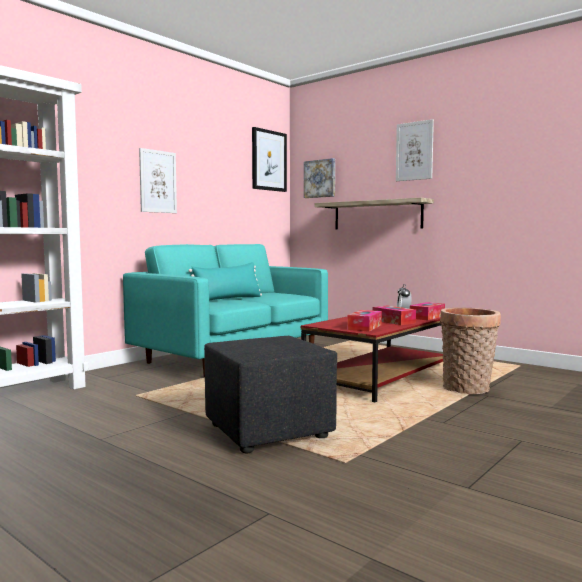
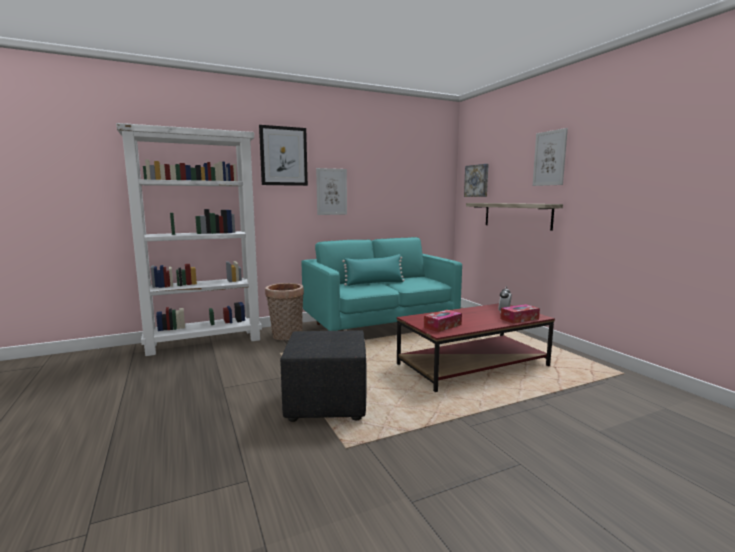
camera: 25 degrees right, 5 degrees up
picture [252,127,287,192] -> picture moved to [259,125,308,186]
tissue box [372,306,416,325] -> none
basket [440,307,501,394] -> basket moved to [265,283,304,340]

